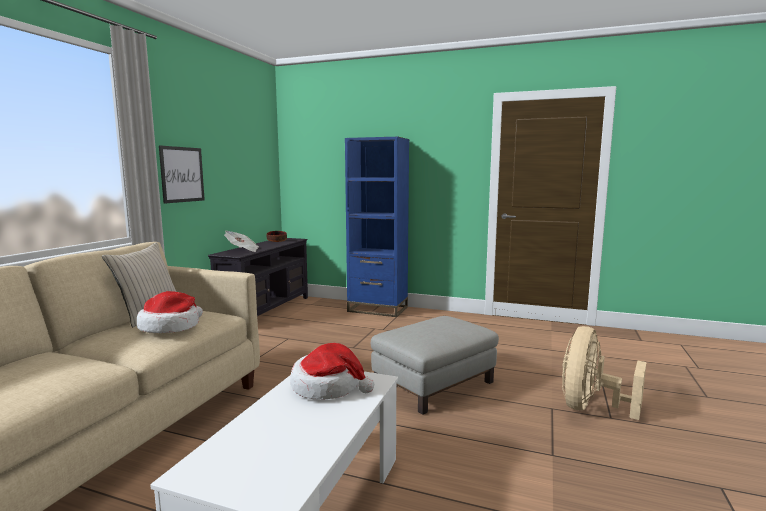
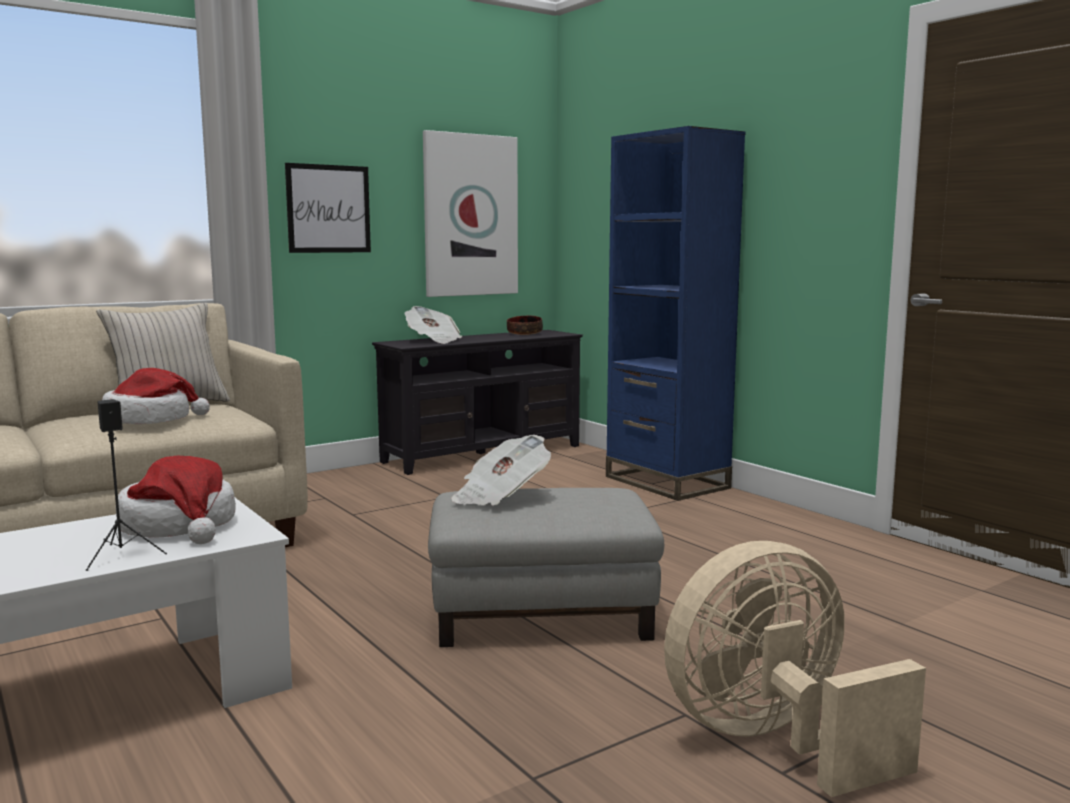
camera: 35 degrees right, 0 degrees up
none -> black speaker [86,399,167,571]
none -> picture [423,130,518,297]
none -> newspaper [451,435,551,505]

